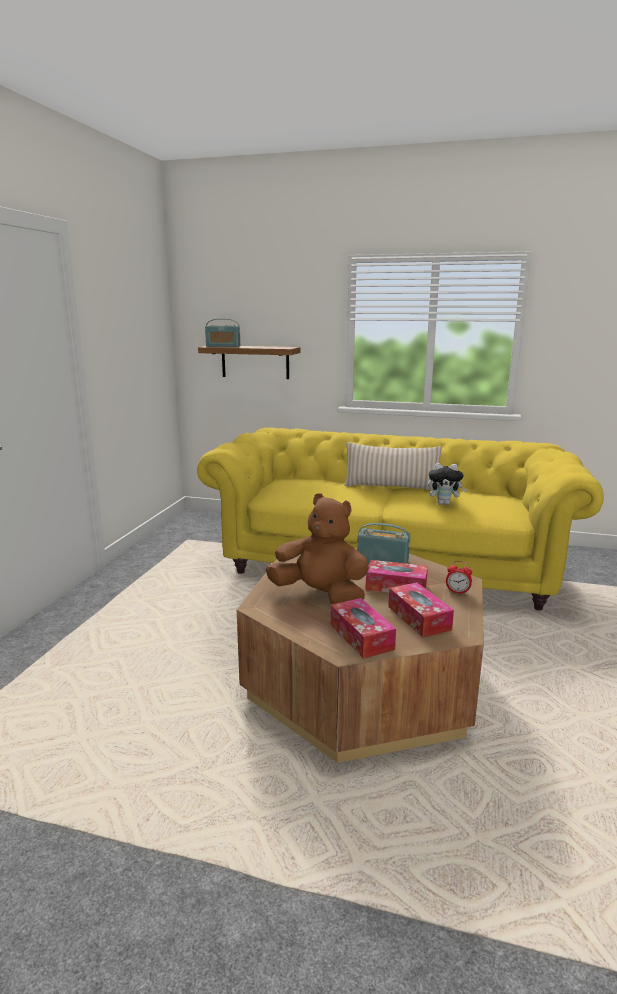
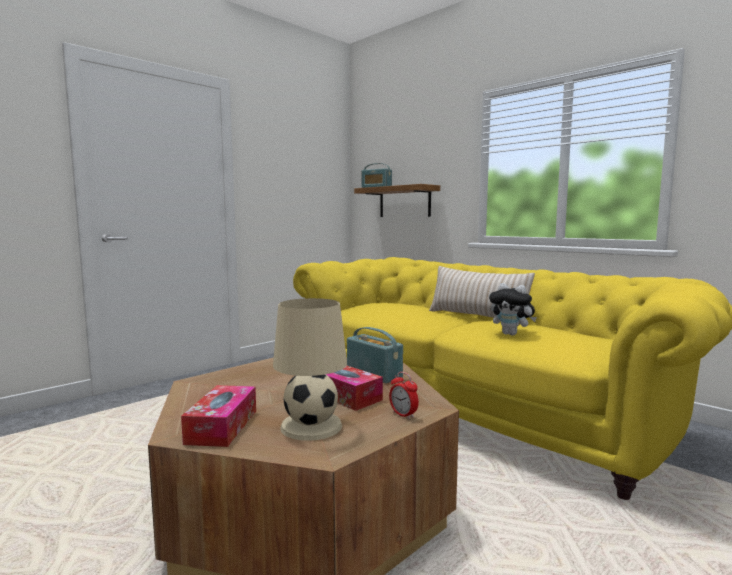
camera: 30 degrees right, 10 degrees down
brown plush toy [265,493,369,605] -> none
tissue box [388,582,454,637] -> beige table lamp [273,298,347,441]

